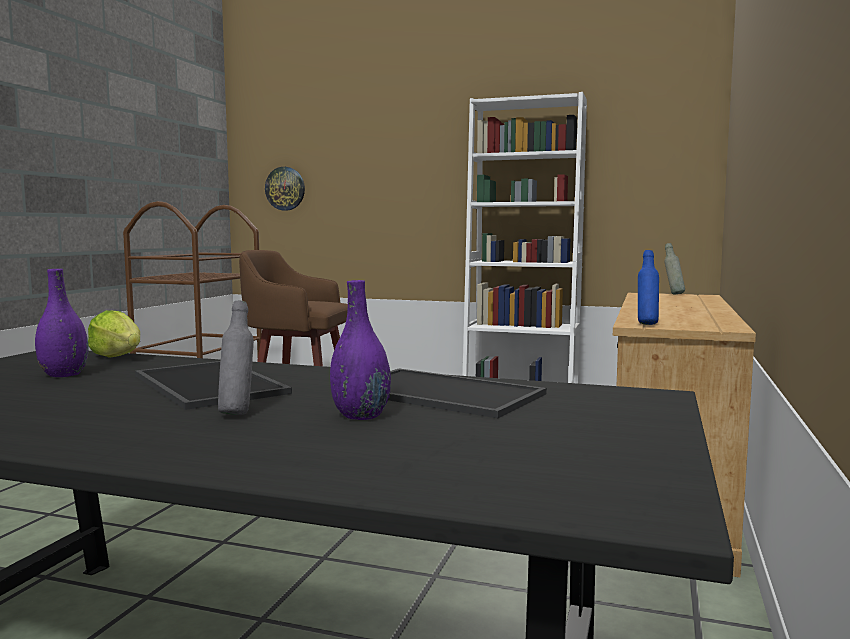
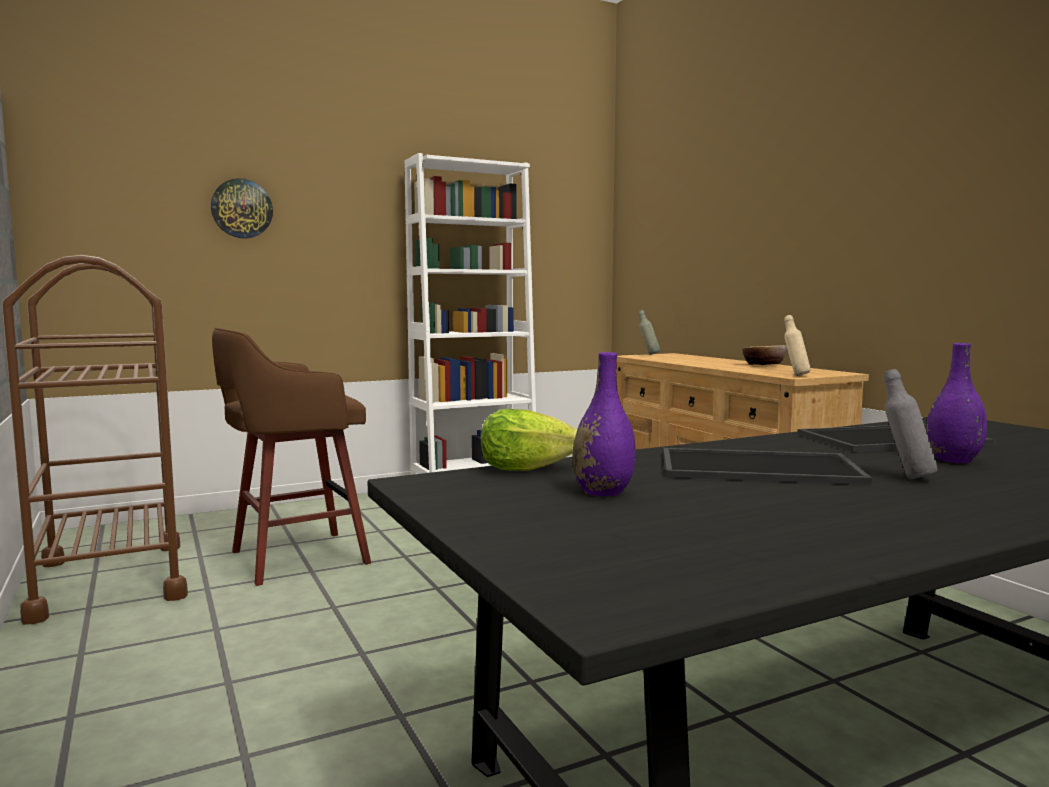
camera: 45 degrees left, 0 degrees up
wall clock [265,167,305,211] -> wall clock moved to [211,178,273,238]
blue bottle [638,250,659,325] -> beige bottle [784,315,811,376]
none -> bowl [742,345,787,365]

